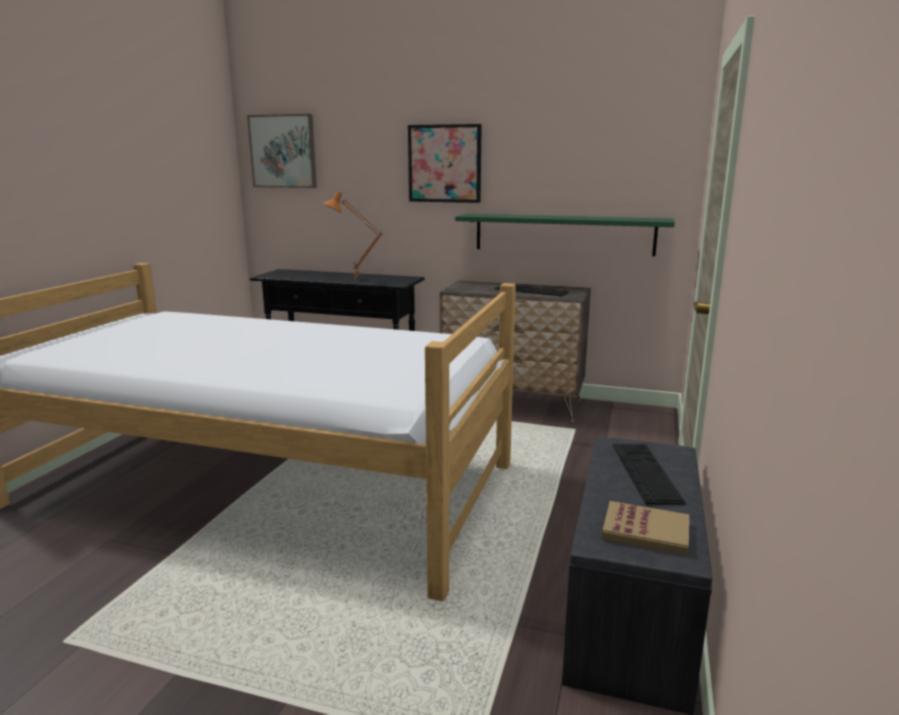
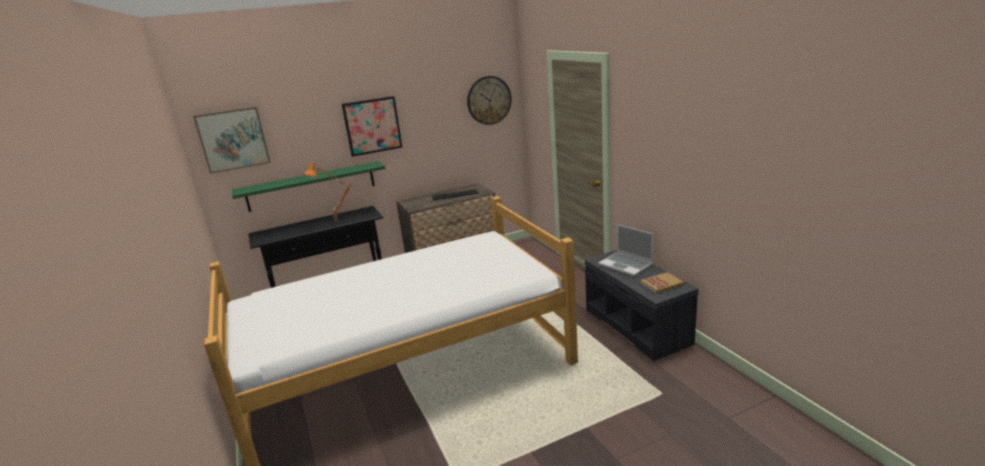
camera: 40 degrees left, 5 degrees up
green shelf [455,214,675,256] -> green shelf moved to [232,161,386,212]
keyboard [613,444,686,505] -> laptop [598,224,654,276]
none -> wall clock [467,76,511,125]

